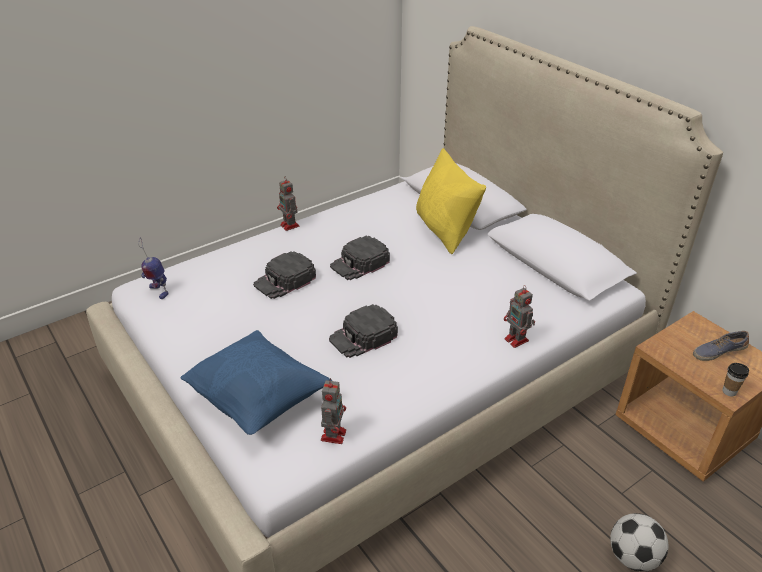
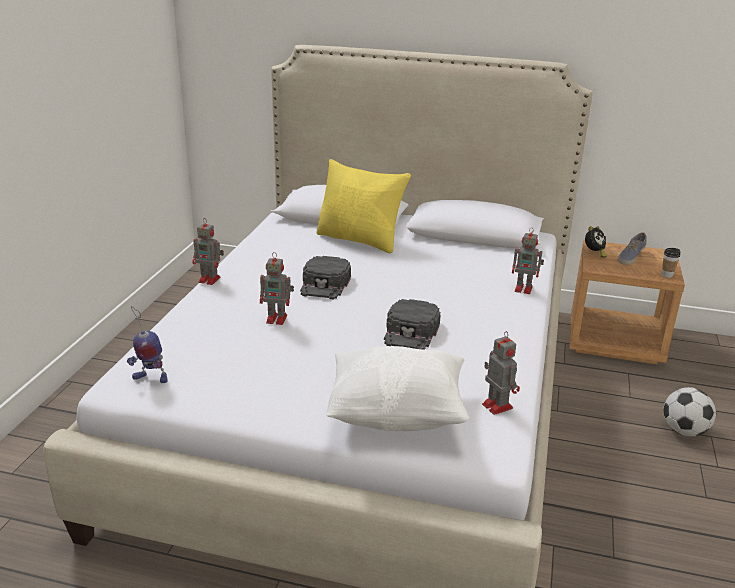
camera: 40 degrees left, 10 degrees down
blue pillow [180,330,332,435] -> white pillow [326,346,469,431]
black cap [253,251,316,299] -> toy robot [260,252,294,325]
none -> alarm clock [585,226,607,258]

